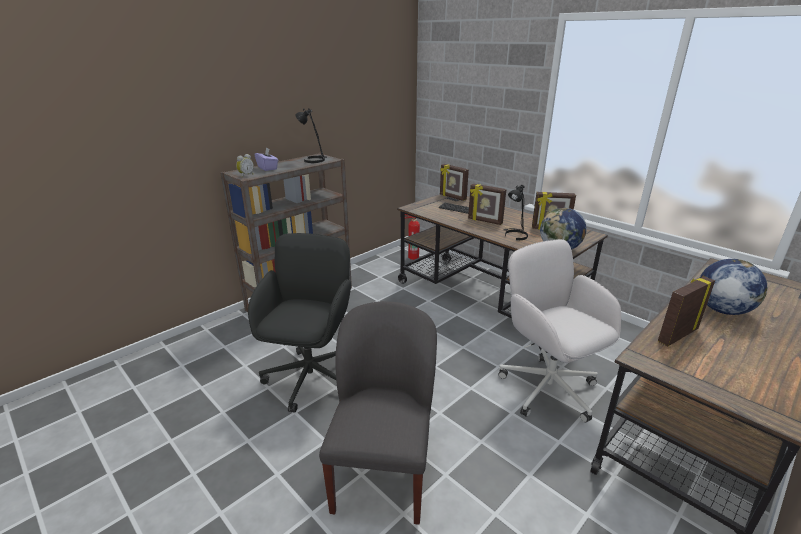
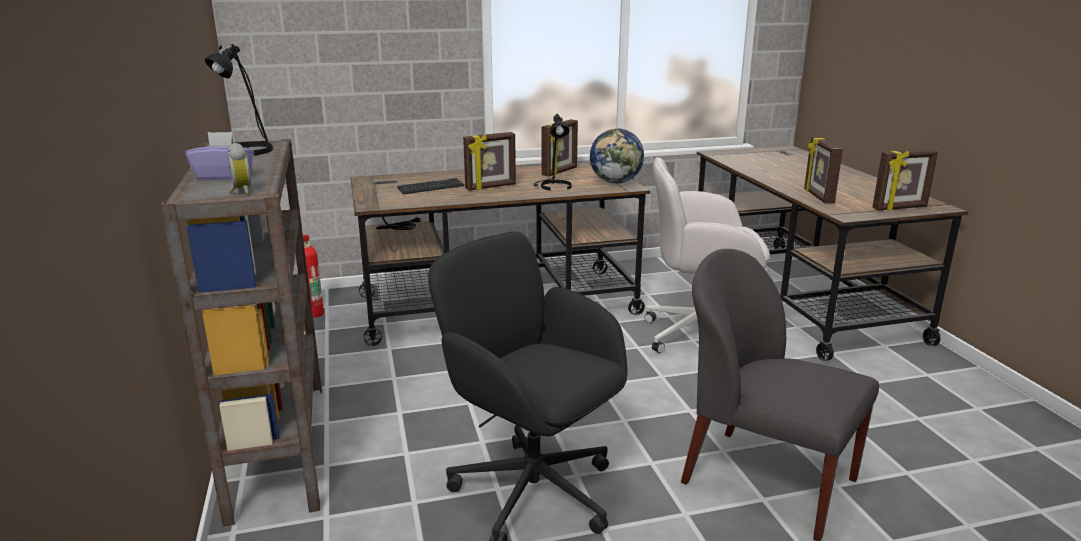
camera: 60 degrees left, 5 degrees down
picture frame [440,164,469,201] -> picture frame moved to [872,149,938,211]
globe [700,259,767,315] -> none

